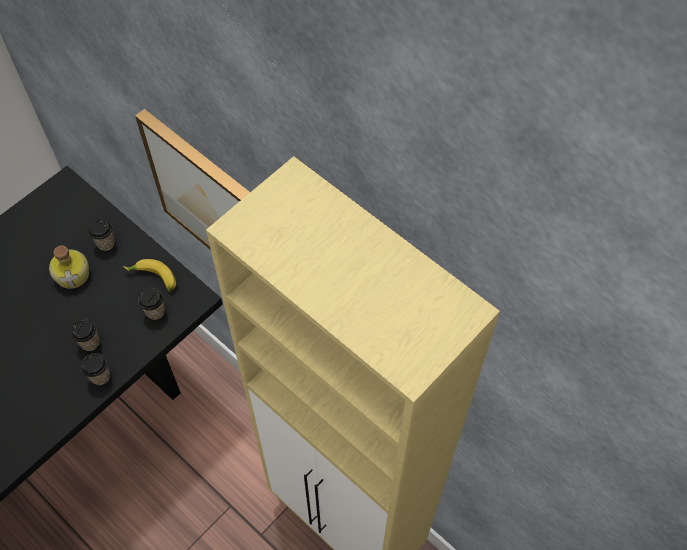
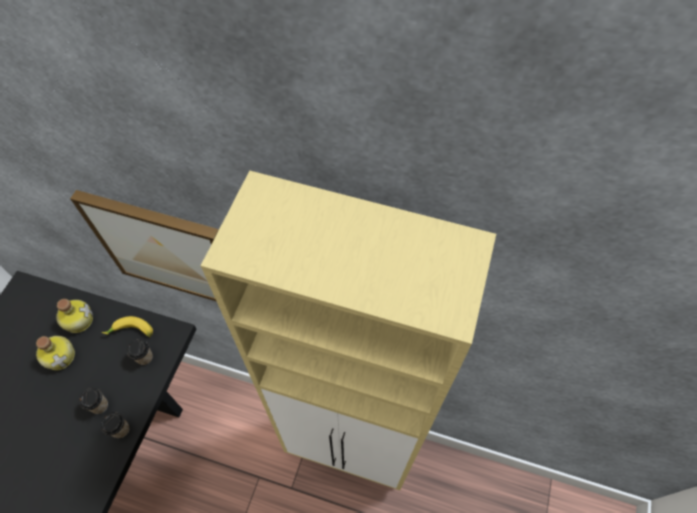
camera: 25 degrees left, 0 degrees up
cup [88,219,115,251] -> bottle [56,299,93,333]

